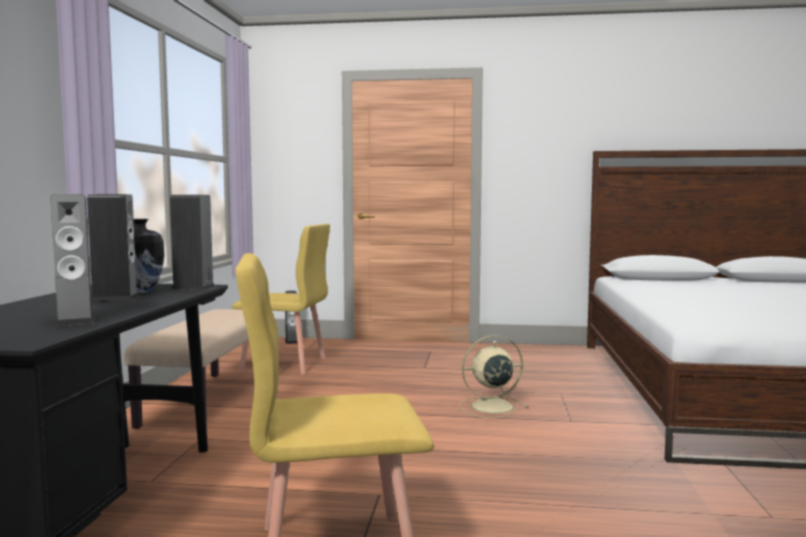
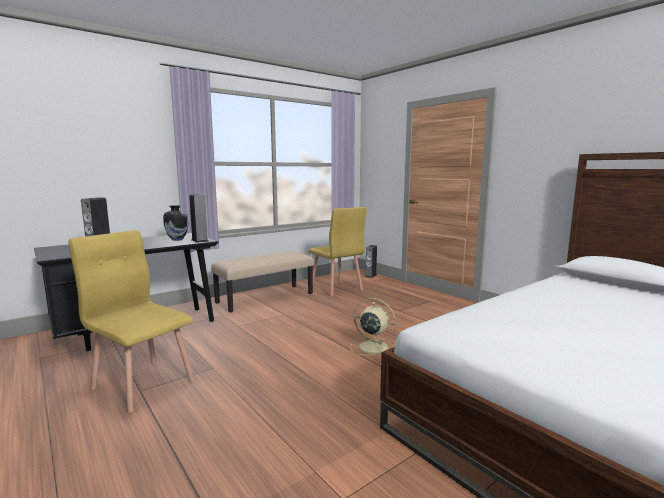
camera: 45 degrees right, 5 degrees up
speaker [87,194,140,302] -> none

